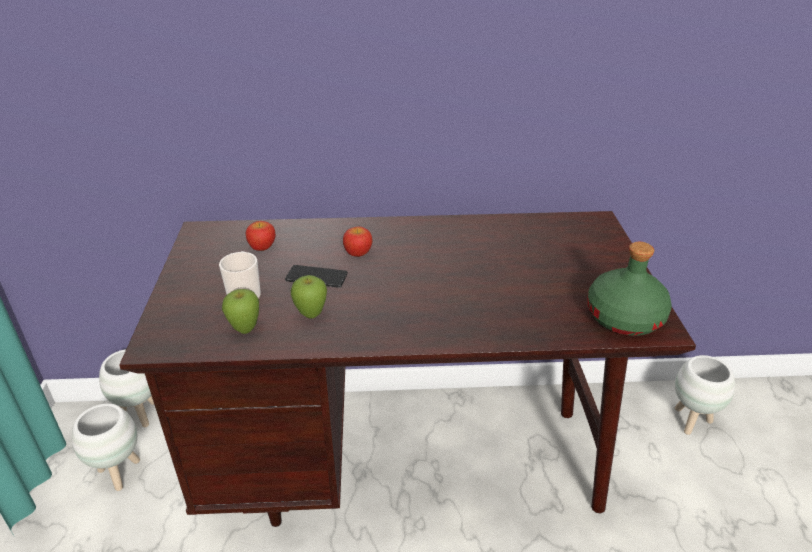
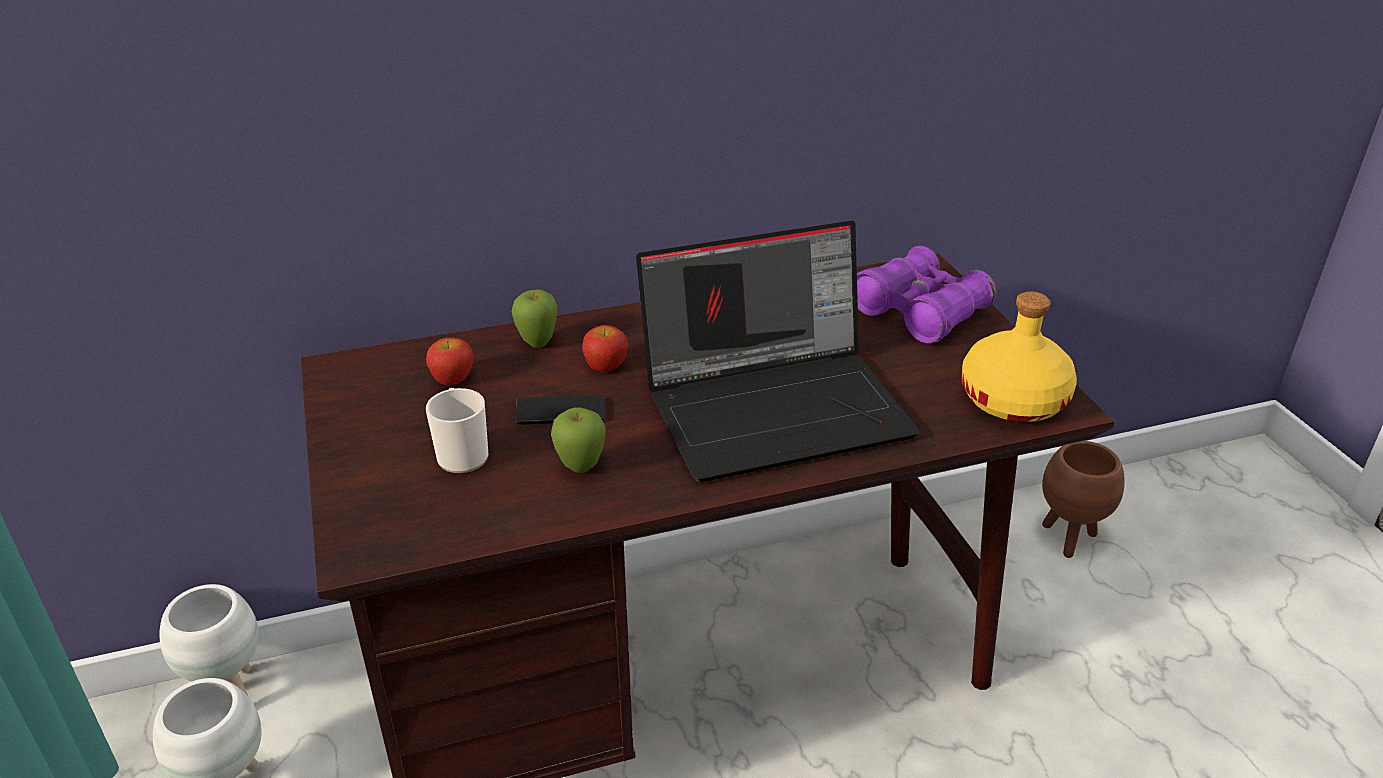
camera: 15 degrees left, 0 degrees up
apple [222,289,259,334] -> apple moved to [512,289,557,348]
green bottle [587,242,672,336] -> yellow bottle [961,291,1077,422]
white planter [675,355,735,435] -> brown planter [1042,441,1125,558]
none -> laptop [636,221,919,482]
none -> purple binoculars [857,246,997,344]

